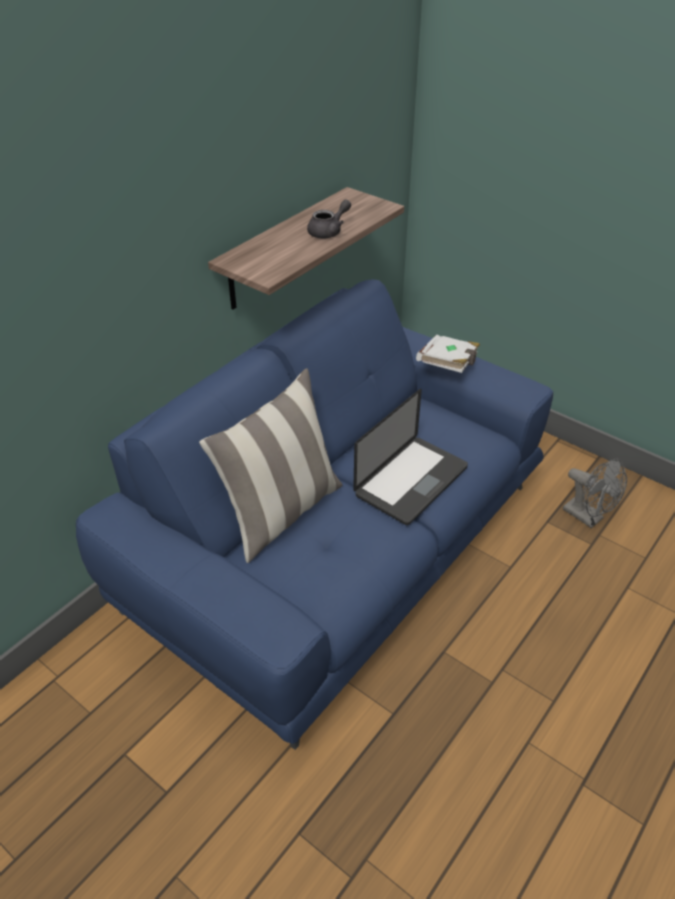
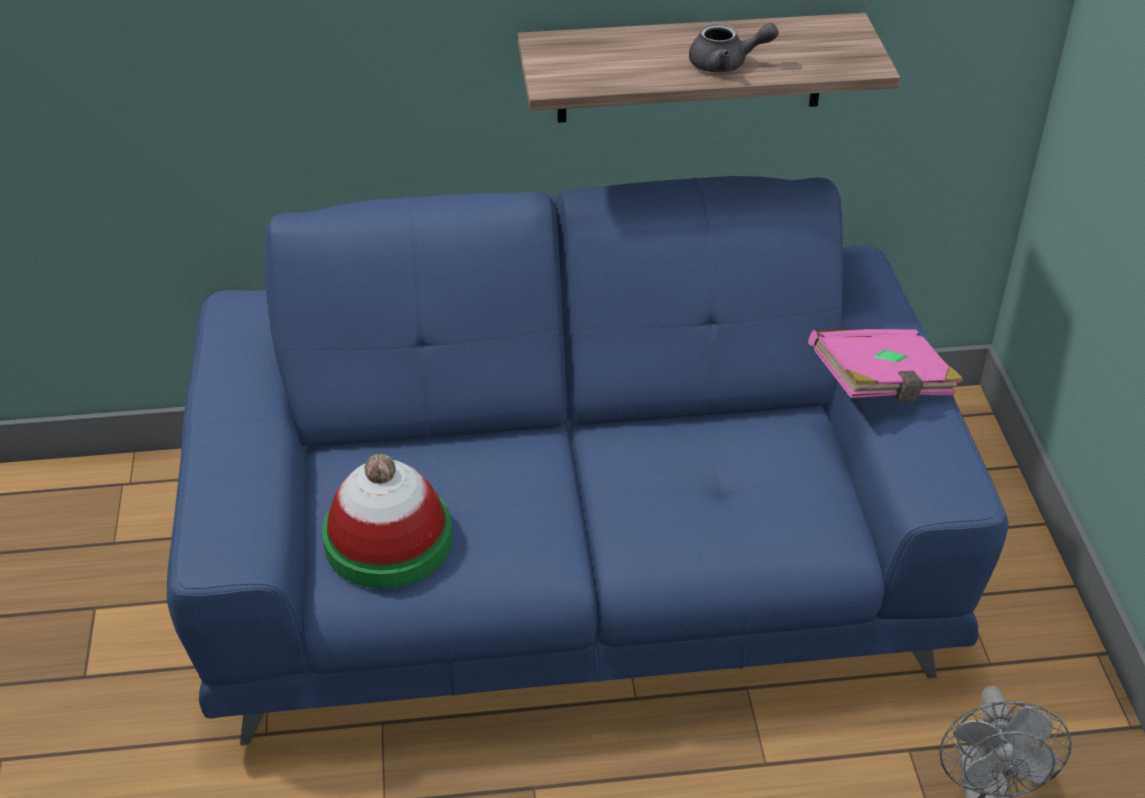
camera: 45 degrees right, 0 degrees up
pillow [199,368,342,563] -> none
laptop [353,389,468,525] -> none
white book [416,335,480,373] -> pink book [808,329,964,402]
none -> hat [322,454,452,589]

